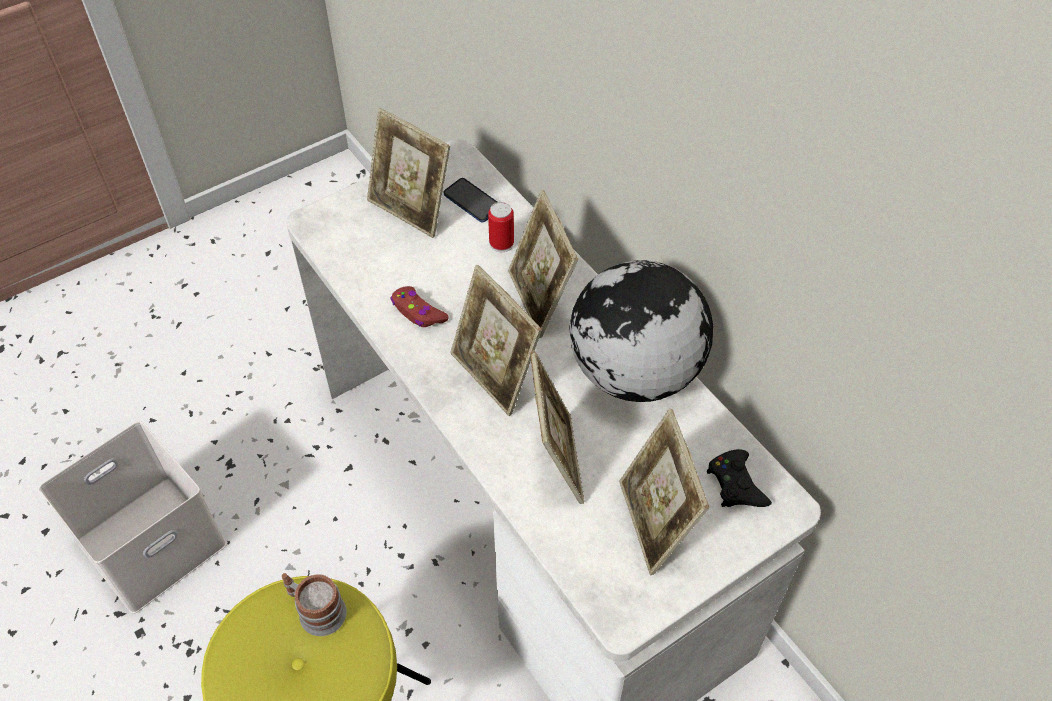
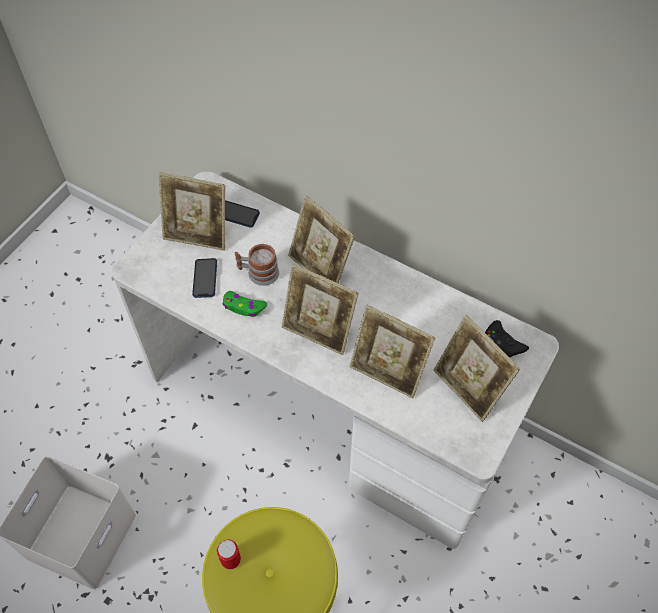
camera: 25 degrees left, 5 degrees up
mug [282,573,347,636] -> mug moved to [235,244,279,286]
red game controller [390,286,449,327] -> green game controller [223,291,267,317]
can [488,202,514,252] -> can moved to [217,540,241,570]
picture frame [530,350,585,504] -> picture frame turned 150 degrees clockwise [350,305,435,399]
globe [569,260,713,402] -> none
none -> phone [192,258,217,298]

